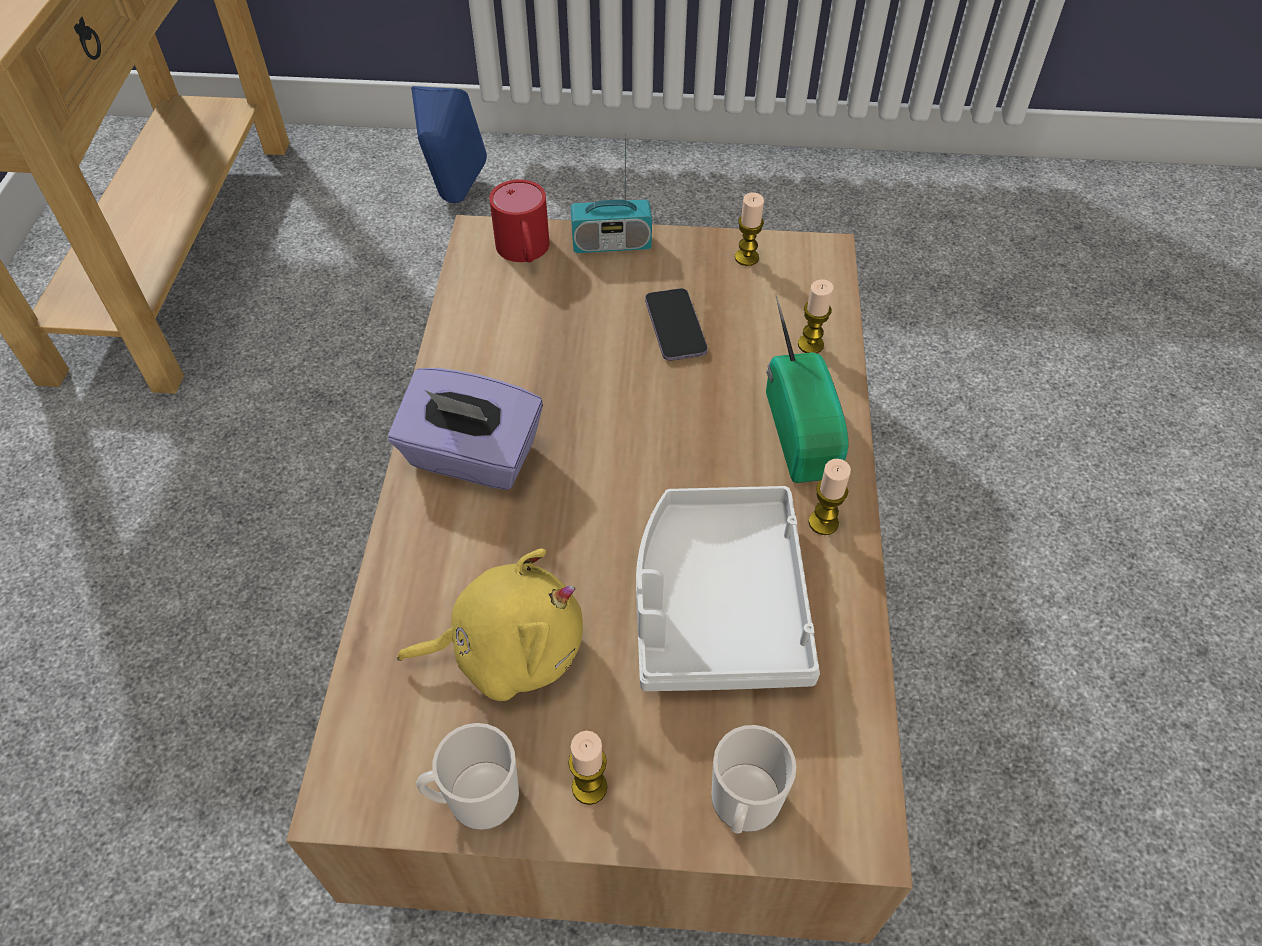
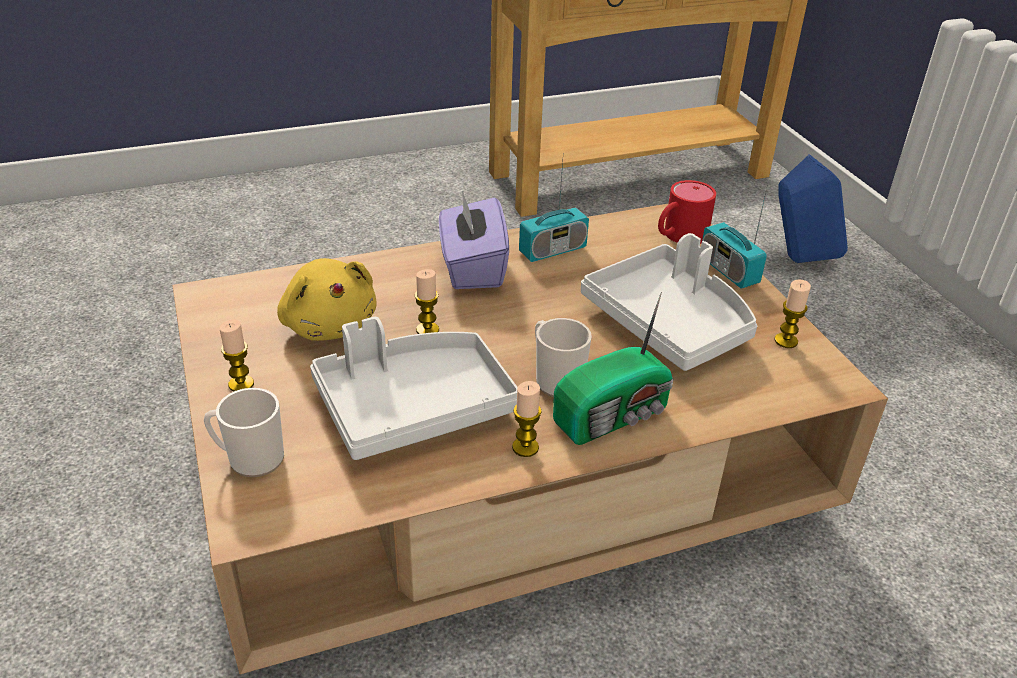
camera: 65 degrees right, 15 degrees down
mug [416,723,519,830] -> mug moved to [535,318,592,397]
phone [645,288,708,361] -> white tray [581,233,757,371]
candle [798,279,834,353] -> candle moved to [414,269,439,334]
none -> radio [519,161,589,262]

